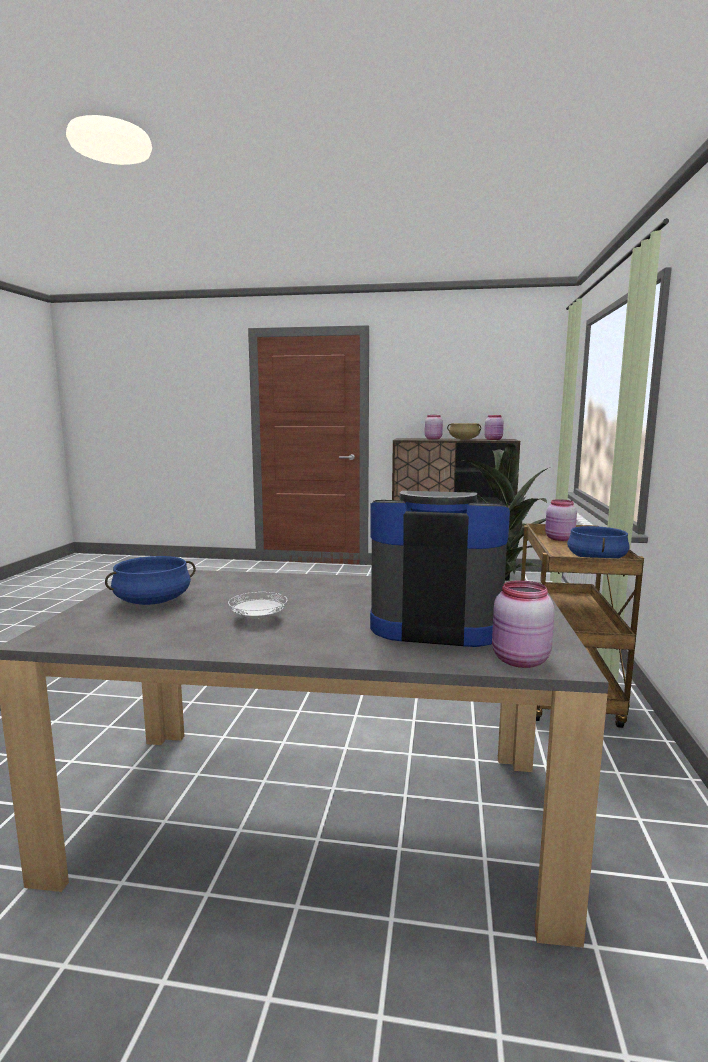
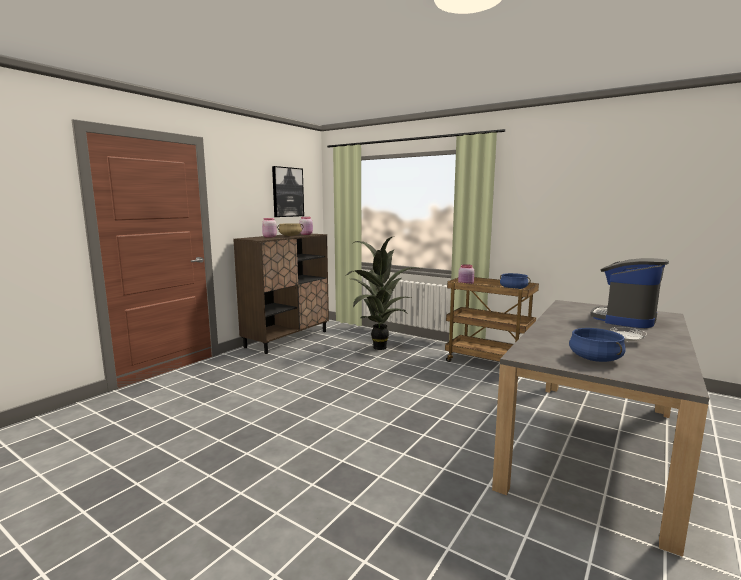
camera: 65 degrees left, 0 degrees up
pink jar [492,580,555,668] -> none
none -> picture [272,166,304,217]

